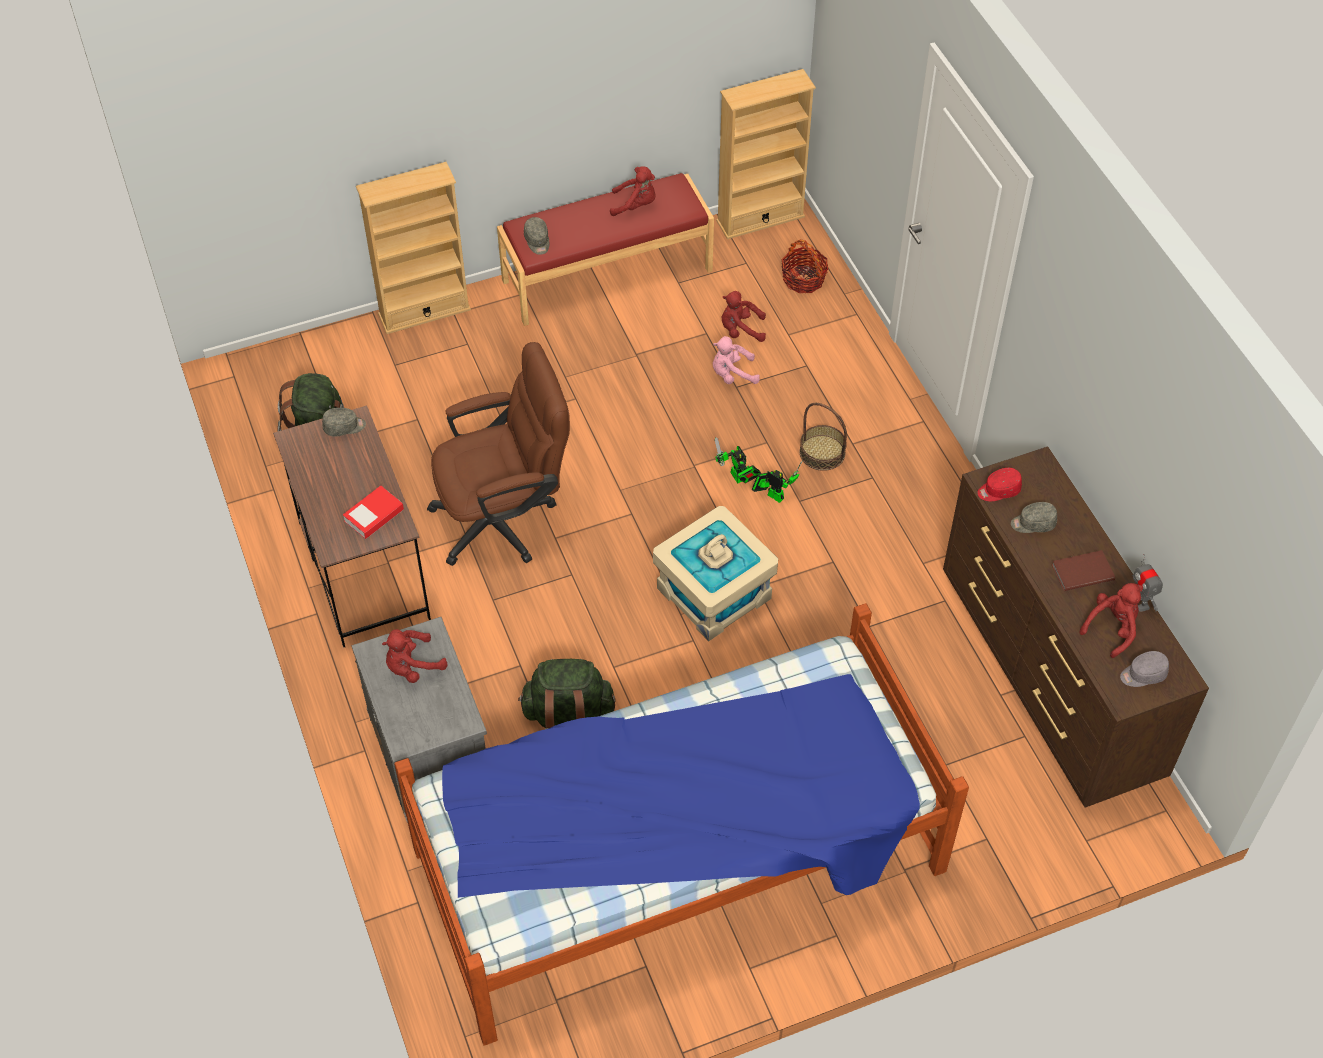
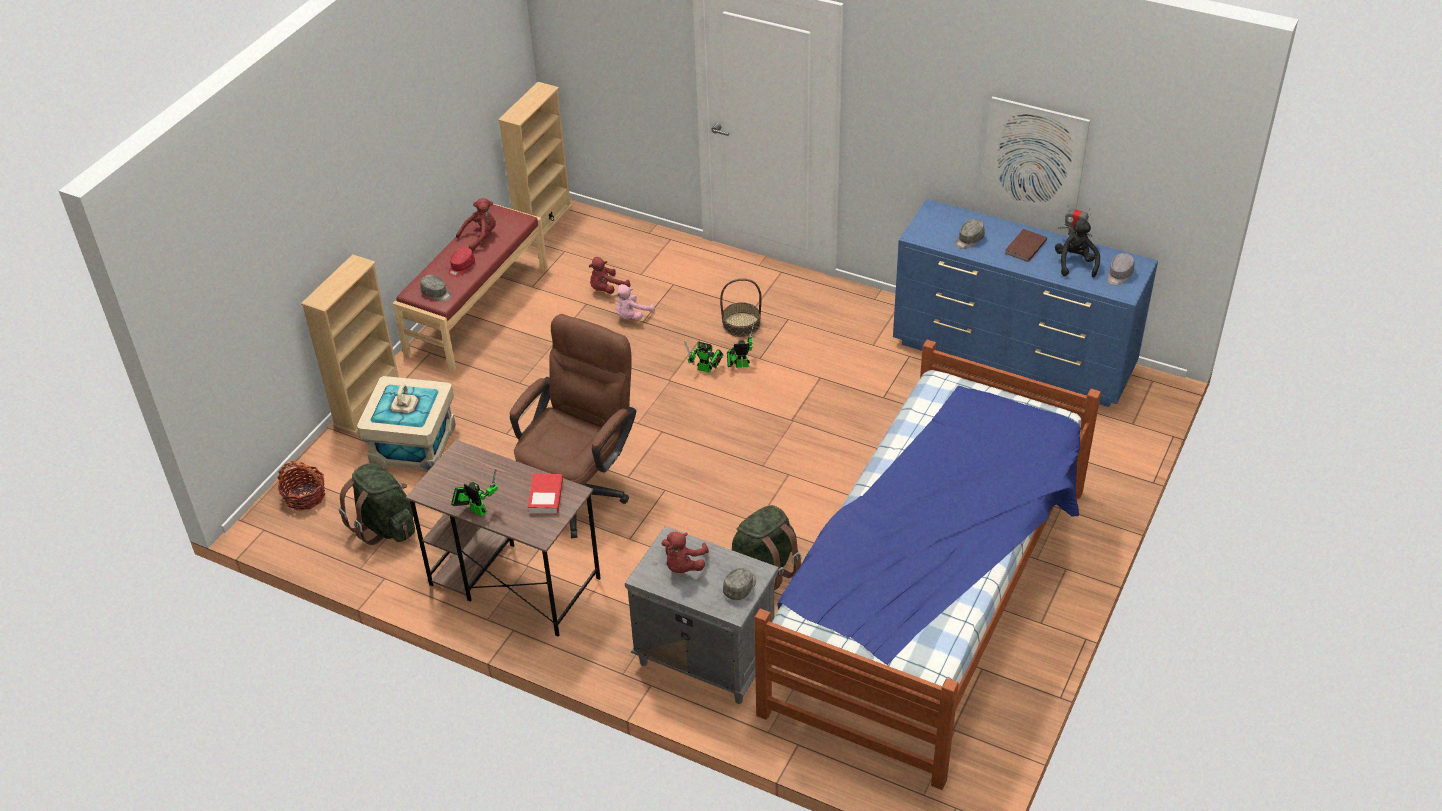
camera: 40 degrees left, 10 degrees down
grey cap [322,408,366,437] -> grey cap moved to [723,568,756,600]
beige storage box [653,506,778,641] -> beige storage box moved to [357,376,456,472]
basket [781,239,828,293] -> basket moved to [277,461,325,511]
brown dresser [943,446,1209,808] -> blue dresser [893,199,1158,407]
red cap [977,468,1022,501] -> red cap moved to [448,247,475,277]
red plush toy [1080,583,1143,658] -> black plush toy [1055,219,1100,277]
none -> toy robot [451,469,498,517]
none -> picture [982,96,1090,215]

